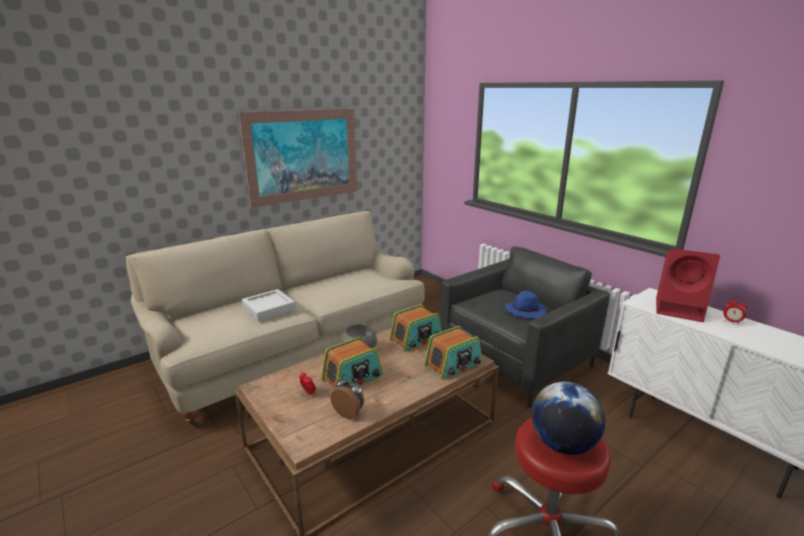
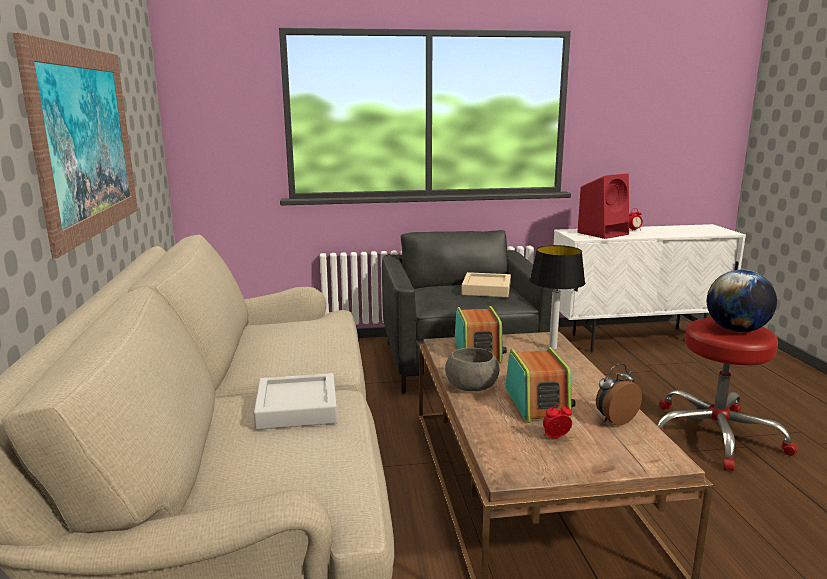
camera: 60 degrees left, 5 degrees down
radio [424,326,482,380] -> table lamp [529,245,585,350]
blue hat [505,291,547,319] -> beige tray [461,272,511,297]

